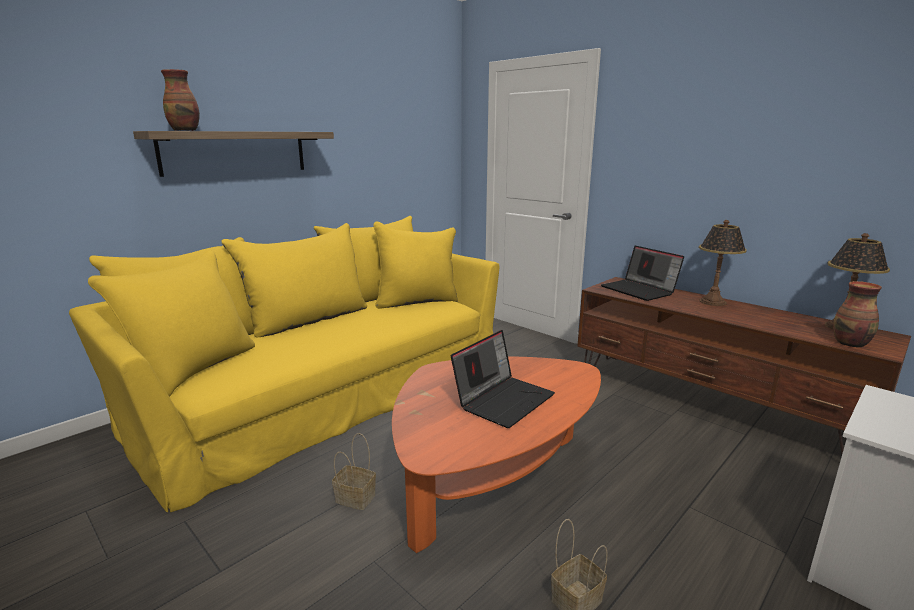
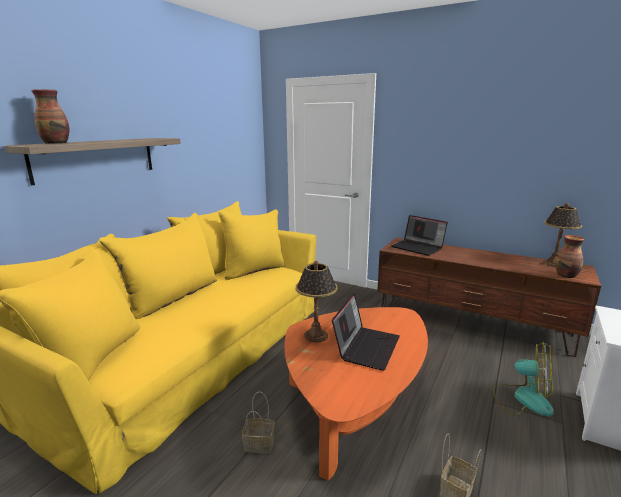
camera: 15 degrees left, 0 degrees up
table lamp [699,220,747,306] -> table lamp moved to [296,261,338,342]
none -> fan [493,342,554,416]

